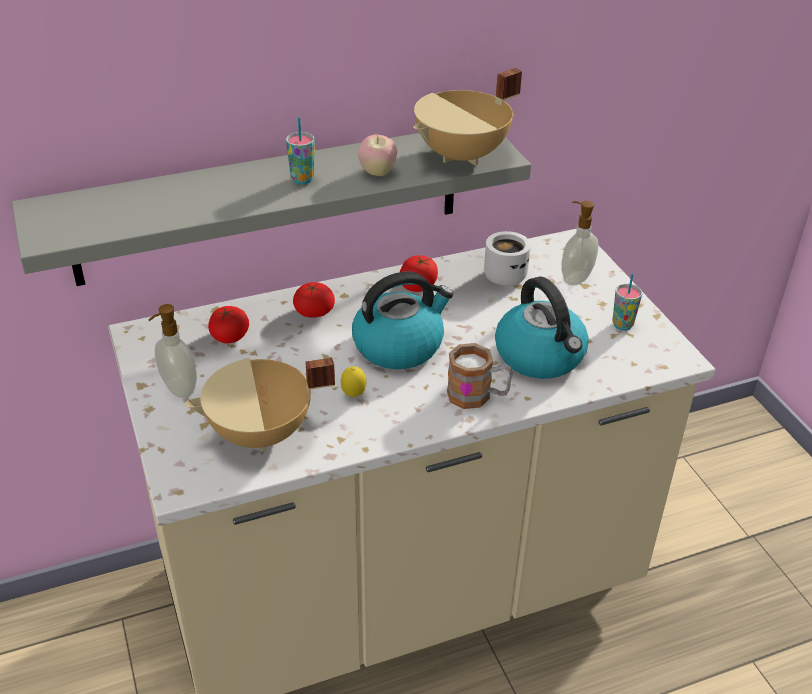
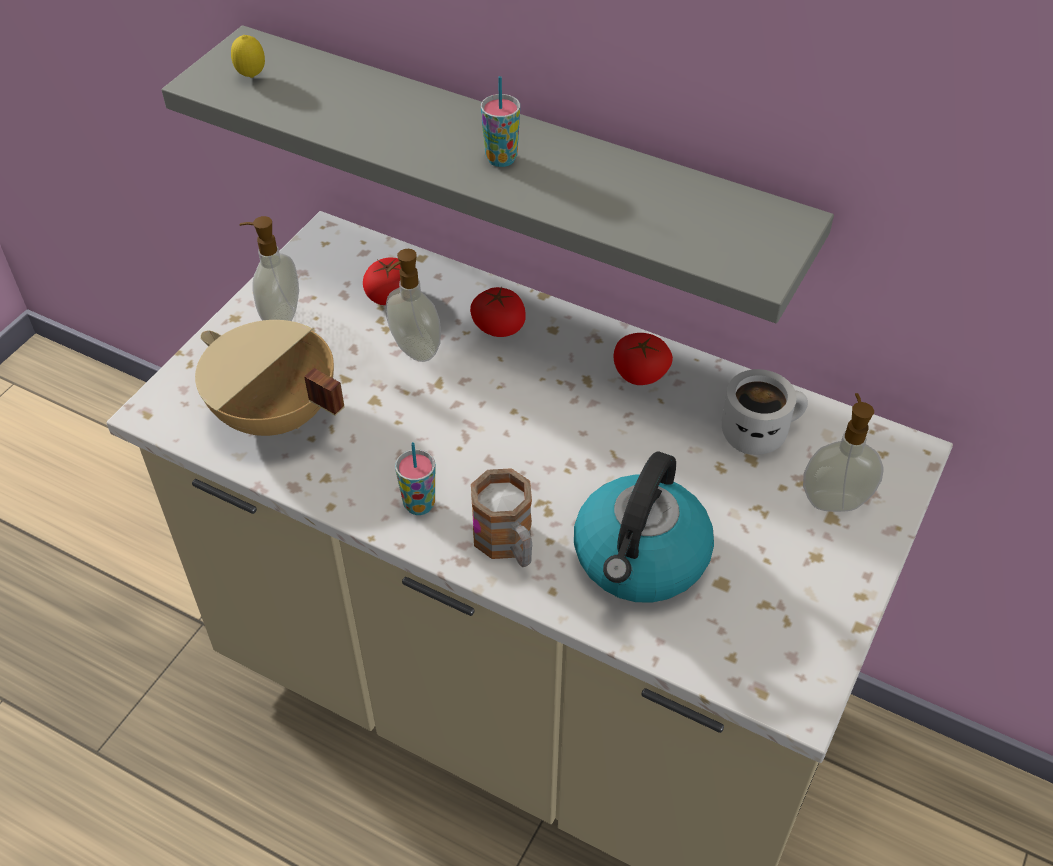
camera: 50 degrees right, 10 degrees up
lemon [341,366,366,397] -> lemon moved to [231,35,265,78]
kettle [352,271,454,369] -> none
apple [358,134,397,176] -> none
beige cooking pot [413,68,522,165] -> none
cup [612,273,643,331] -> cup moved to [395,442,435,515]
none -> soap dispenser [386,249,441,362]

